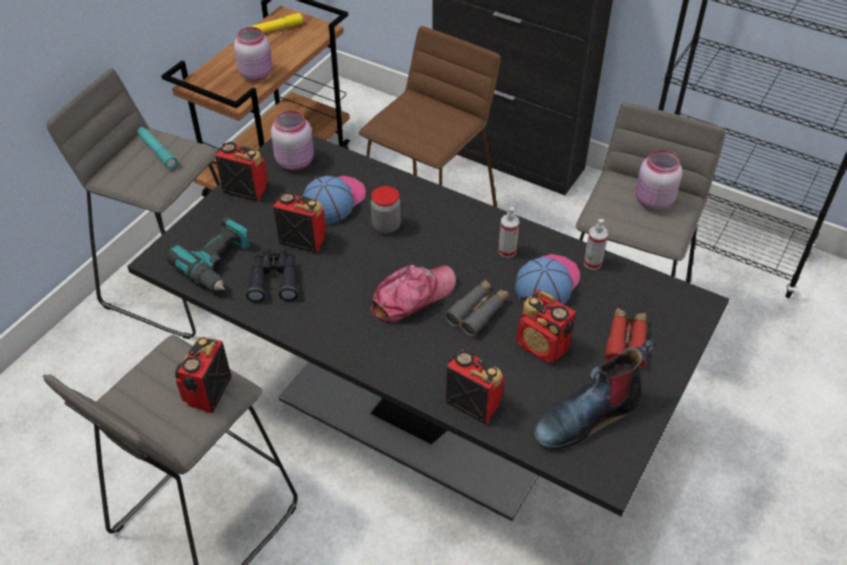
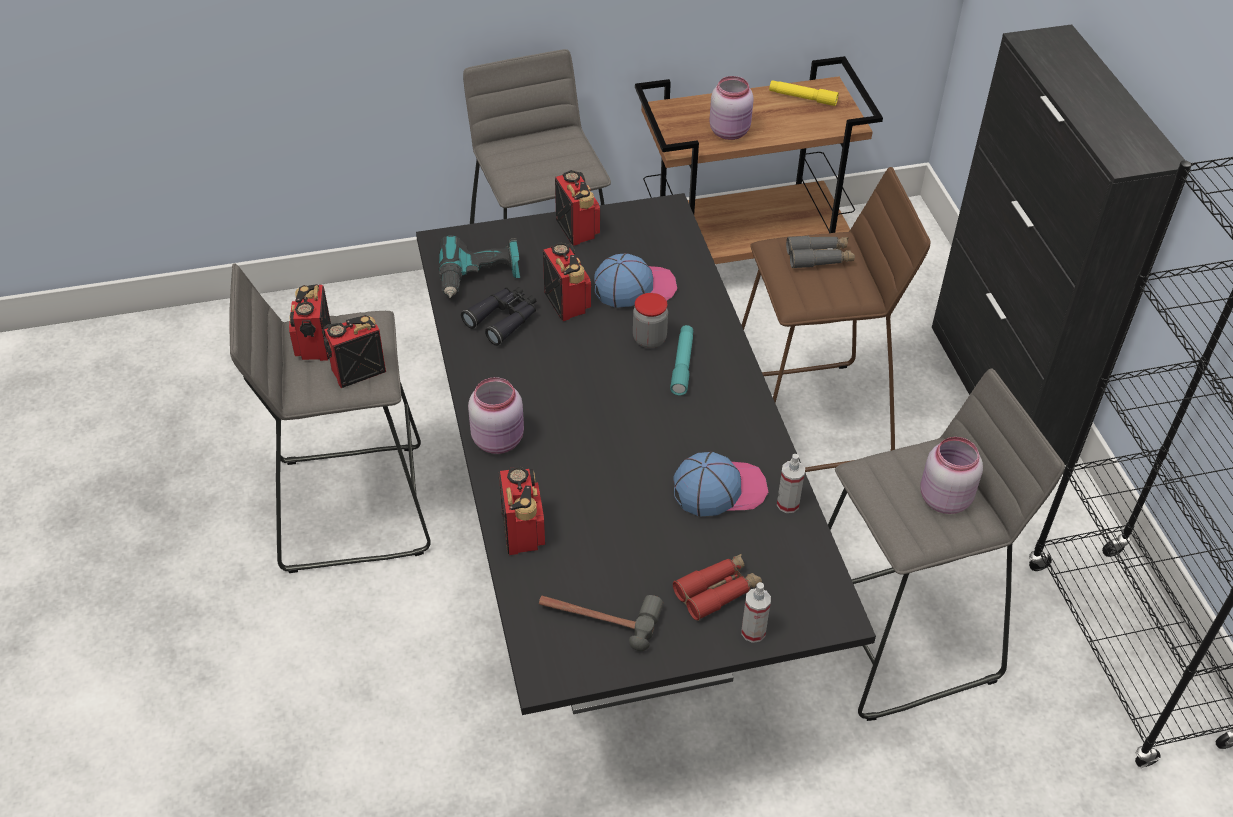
camera: 45 degrees right, 0 degrees up
turquoise flashlight [137,127,178,169] -> turquoise flashlight moved to [670,325,693,395]
pink jar [271,111,314,170] -> pink jar moved to [468,377,524,454]
cap [370,265,456,323] -> none
grey binoculars [445,279,509,336] -> grey binoculars moved to [786,236,855,269]
spray bottle [498,207,520,258] -> spray bottle moved to [741,582,771,643]
radio [516,290,576,363] -> radio moved to [289,284,331,361]
boot [534,338,656,449] -> hammer [539,595,663,651]

